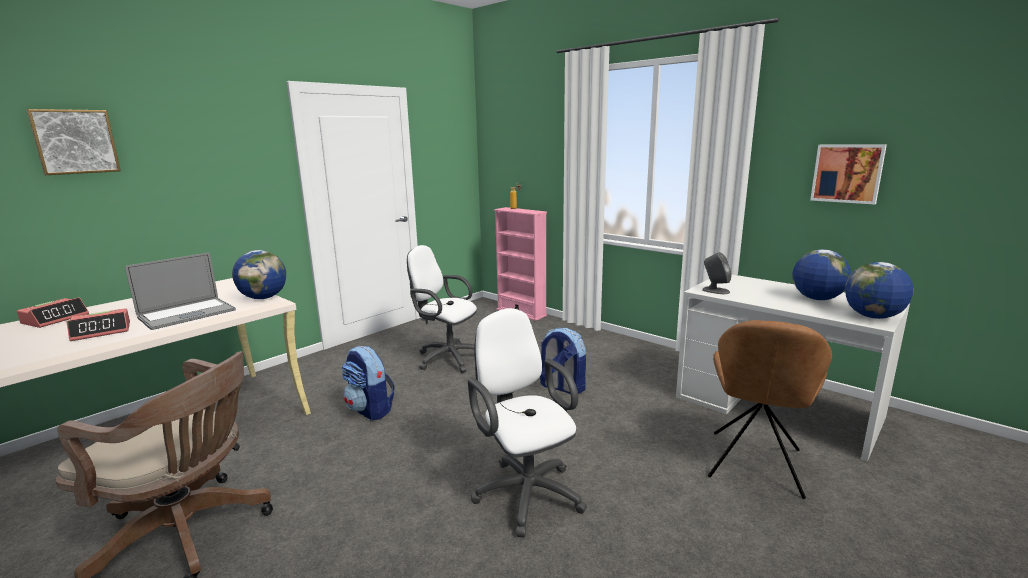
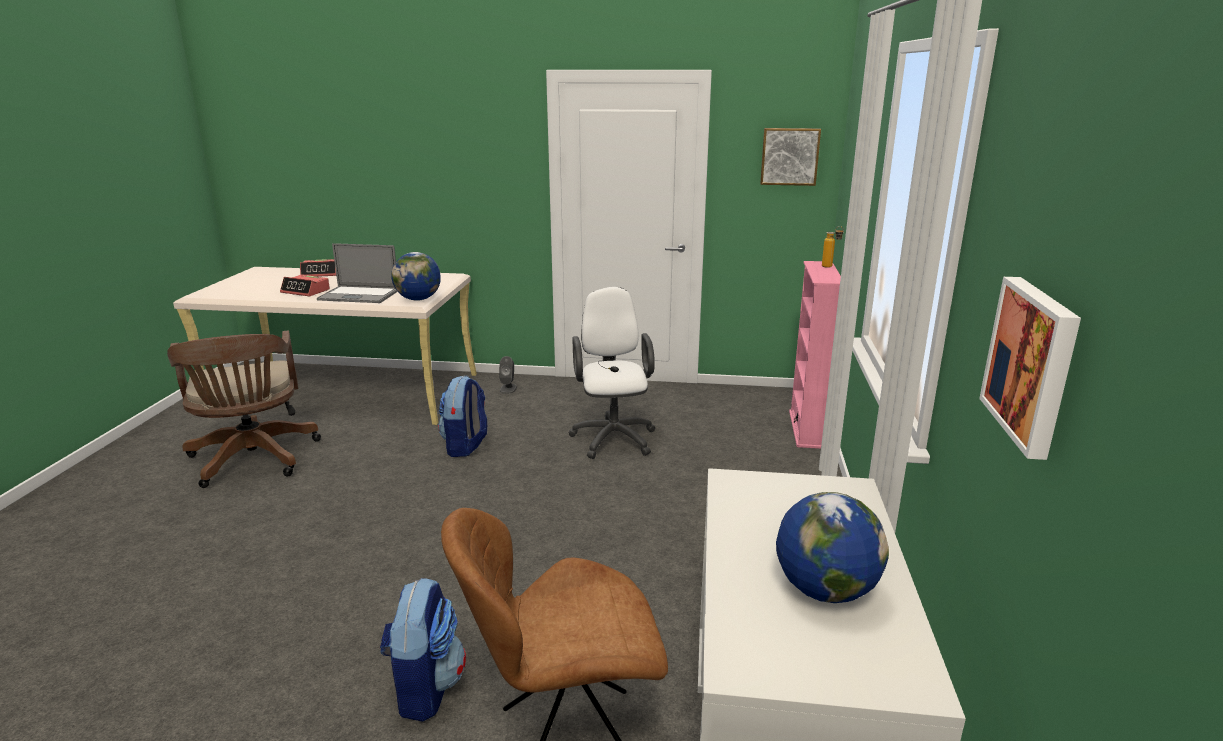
camera: 55 degrees right, 5 degrees up
picture [26,109,121,175] -> picture moved to [760,128,821,186]
white office chair [468,308,587,537] -> none
backpack [540,328,586,394] -> backpack moved to [380,578,466,722]
grey speaker [702,252,732,294] -> grey speaker moved to [499,356,517,394]
globe [845,262,913,319] -> none

